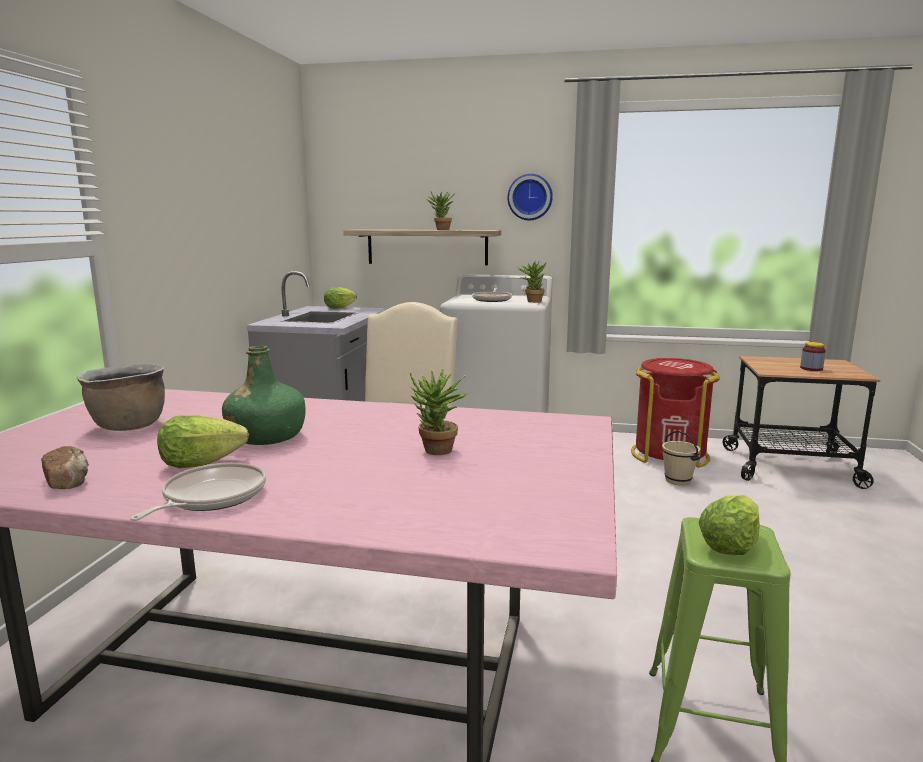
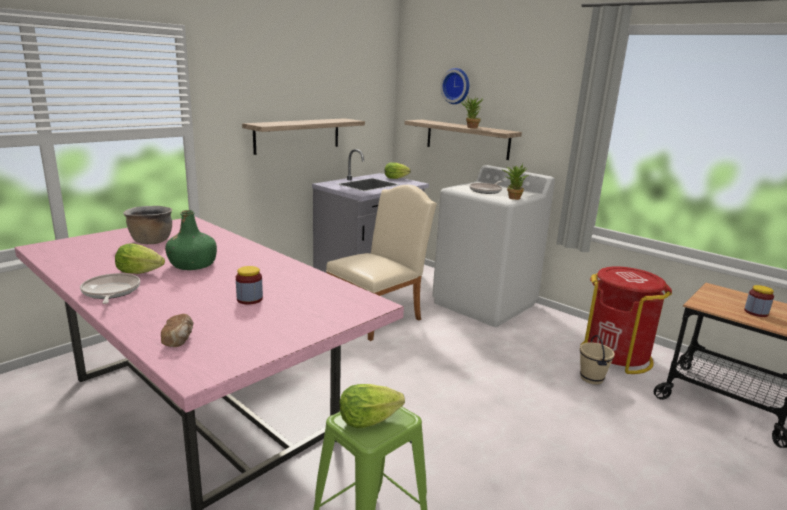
camera: 30 degrees right, 5 degrees up
bread [41,446,89,489] -> bread moved to [161,314,194,347]
frying pan [130,463,266,521] -> frying pan turned 75 degrees counterclockwise [80,273,140,304]
potted plant [410,368,469,455] -> jar [236,266,263,304]
wall clock [508,174,553,221] -> wall clock moved to [440,68,469,104]
none -> shelf [242,118,365,155]

